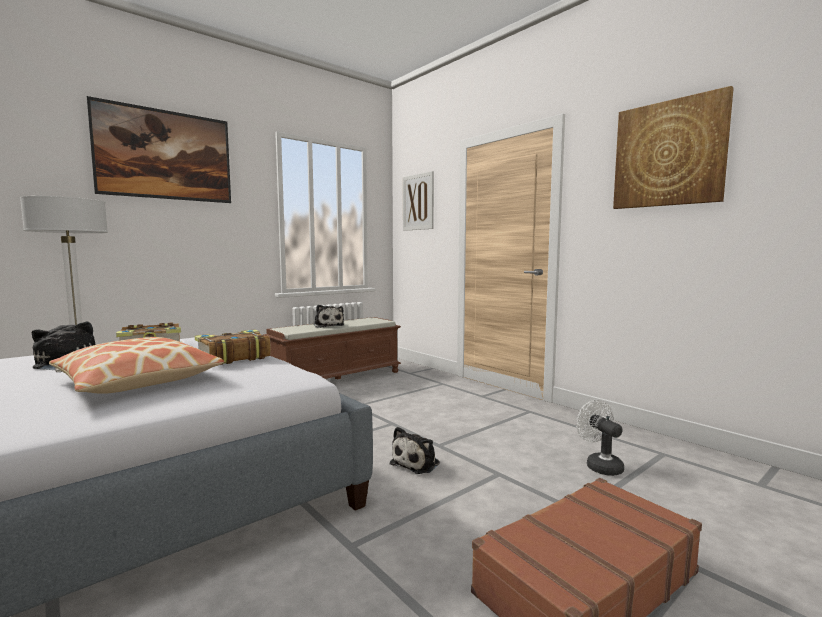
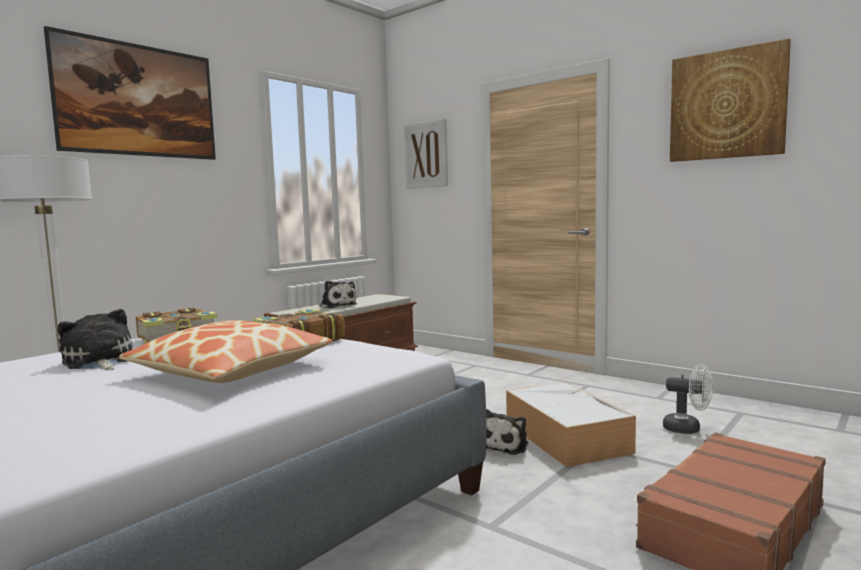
camera: 10 degrees left, 0 degrees up
white fan [576,400,624,476] -> white fan turned 150 degrees clockwise [663,364,713,434]
none -> storage box [506,382,636,467]

